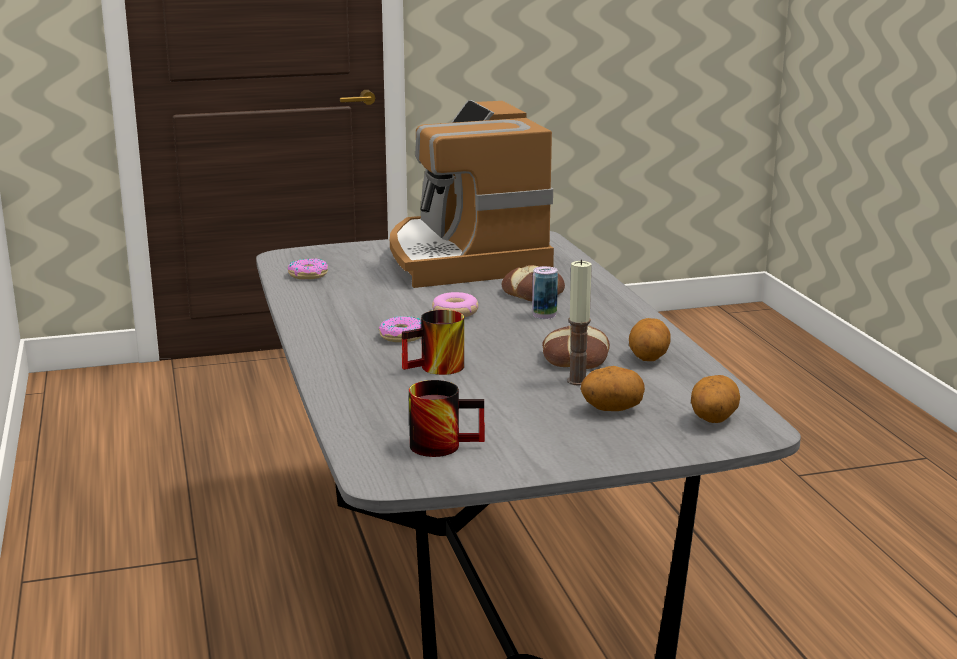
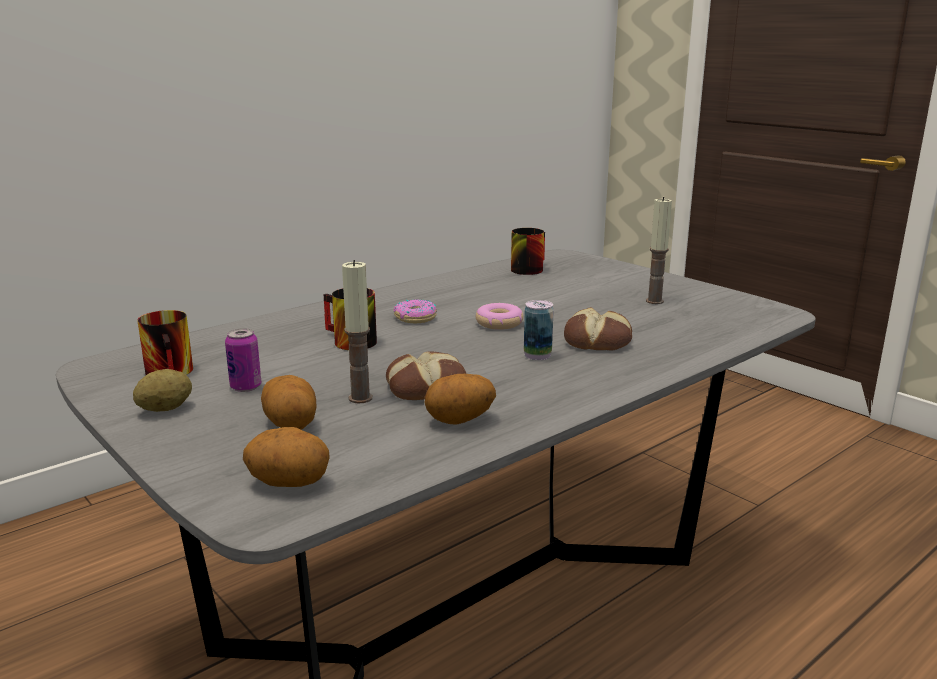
camera: 65 degrees right, 0 degrees up
donut [288,259,328,279] -> mug [511,228,545,275]
coffee machine [390,100,554,288] -> candle [646,197,672,304]
none -> potato [133,369,192,412]
none -> can [225,328,261,392]

